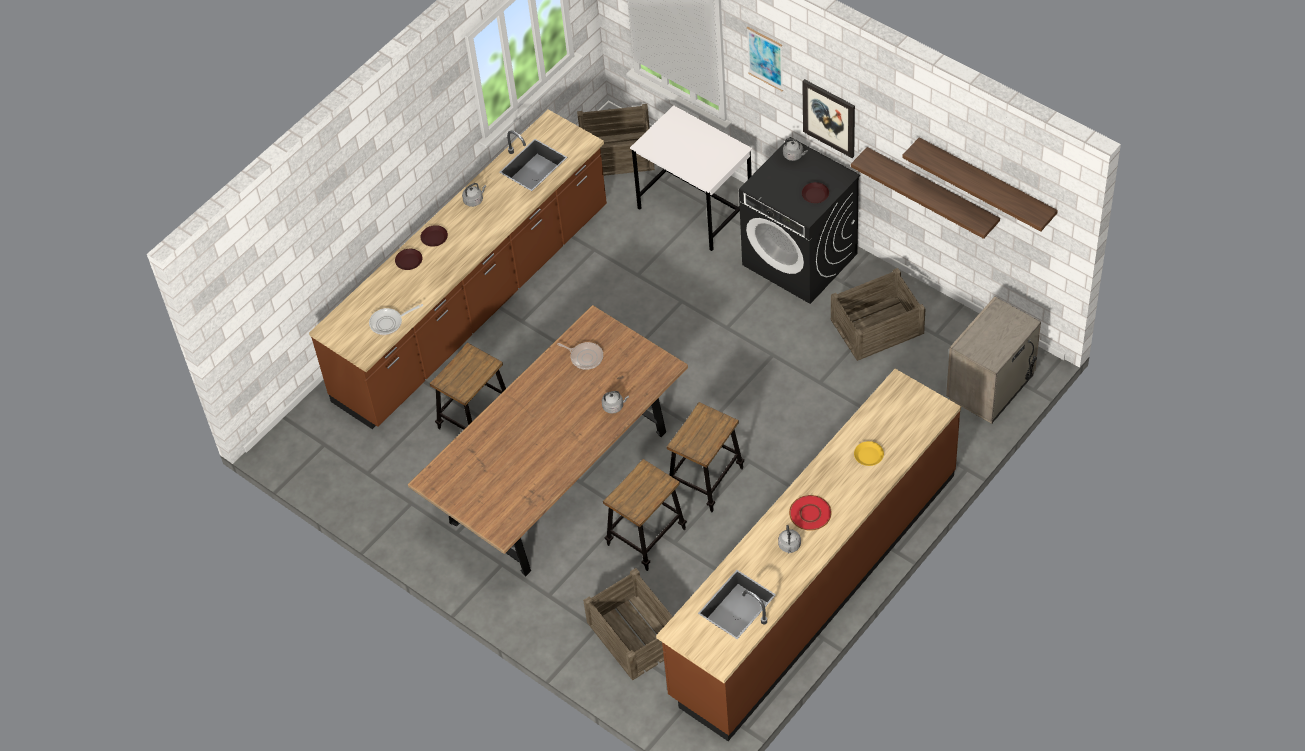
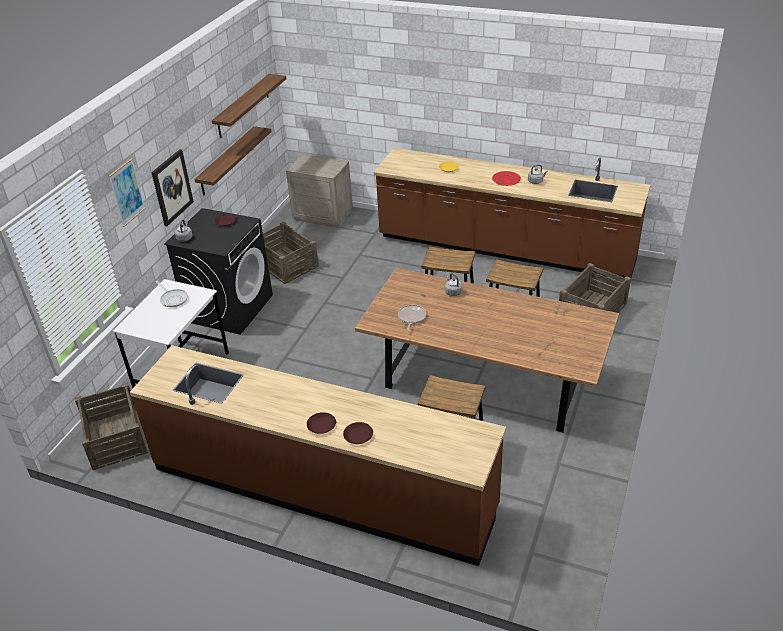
camera: 110 degrees left, 15 degrees down
frying pan [369,304,423,335] -> frying pan moved to [155,281,188,307]
grey kettle [462,183,486,207] -> none

